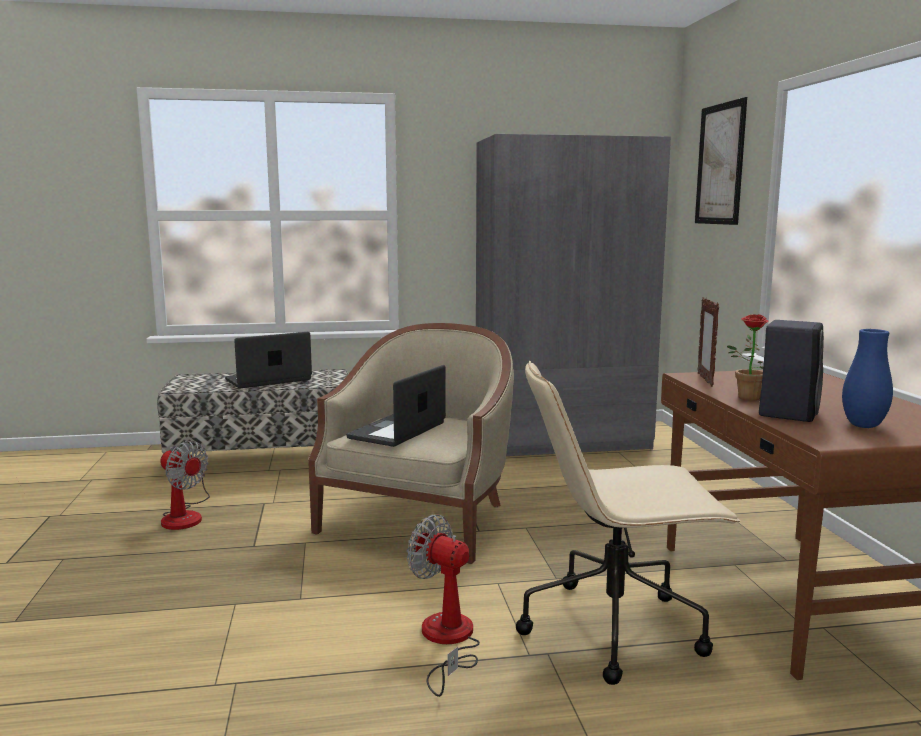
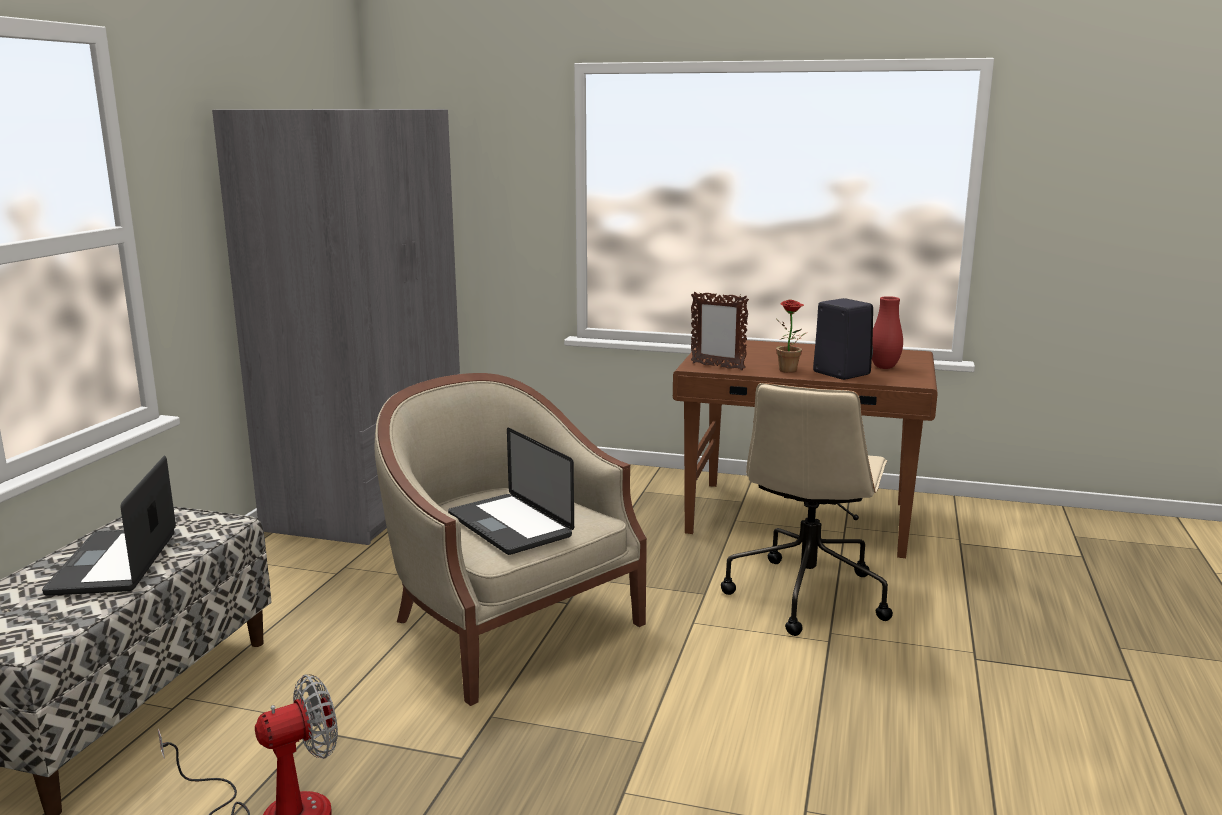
camera: 65 degrees left, 5 degrees up
fan [407,515,480,697] -> none
picture [695,97,747,225] -> none
blue vase [842,329,893,428] -> red vase [872,296,903,369]

